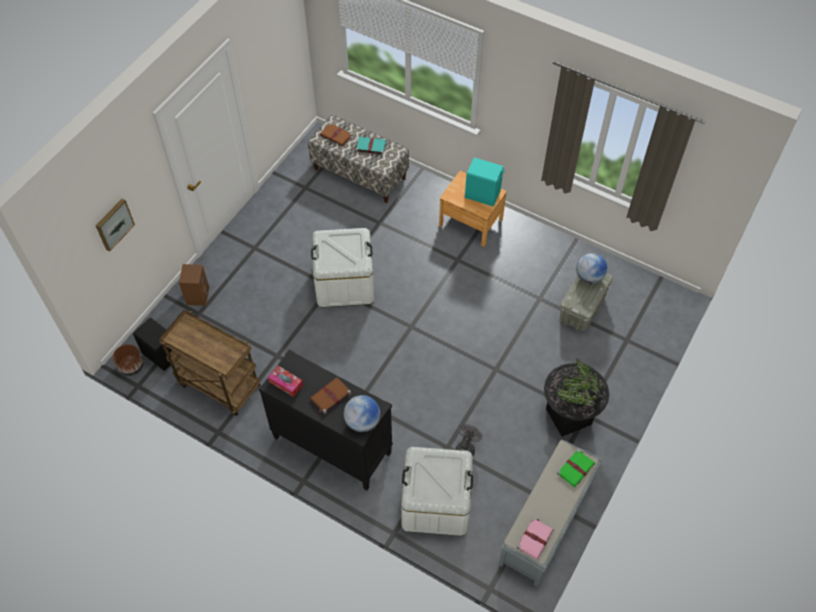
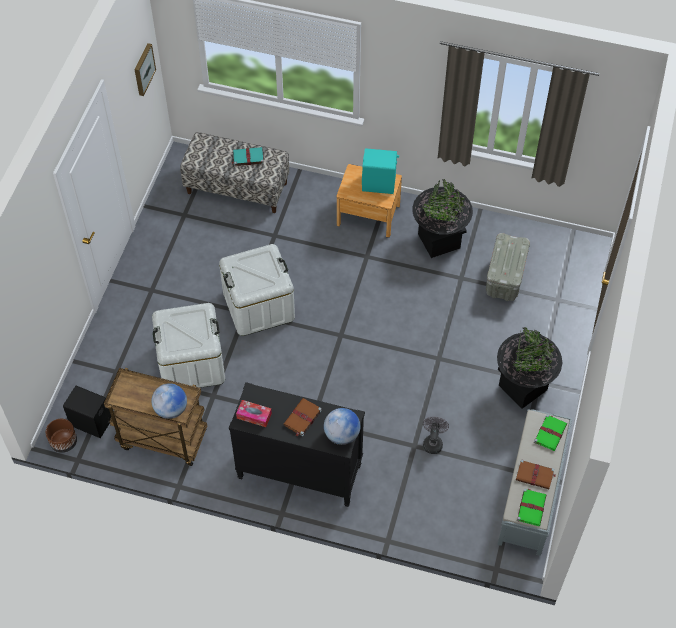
camera: 15 degrees left, 0 degrees up
picture [96,199,135,251] -> picture moved to [134,43,156,96]
brown speaker [179,264,210,306] -> none
brown book [320,123,353,146] -> brown book moved to [516,460,556,489]
white storage box [401,447,473,536] -> white storage box moved to [152,303,225,388]
pink book [517,518,553,560] -> green book [517,489,547,526]
globe [576,253,607,284] -> globe moved to [151,383,187,419]
none -> black planter [412,179,473,258]

